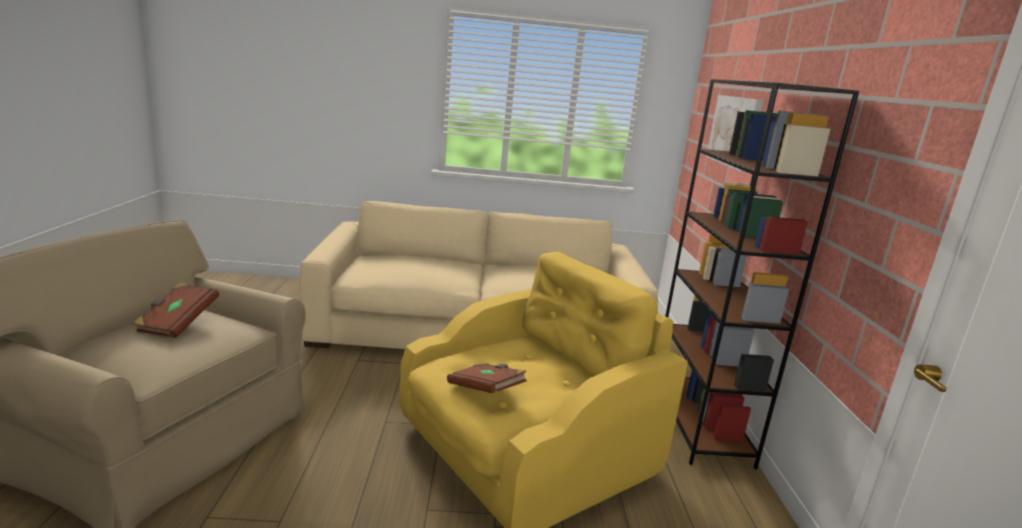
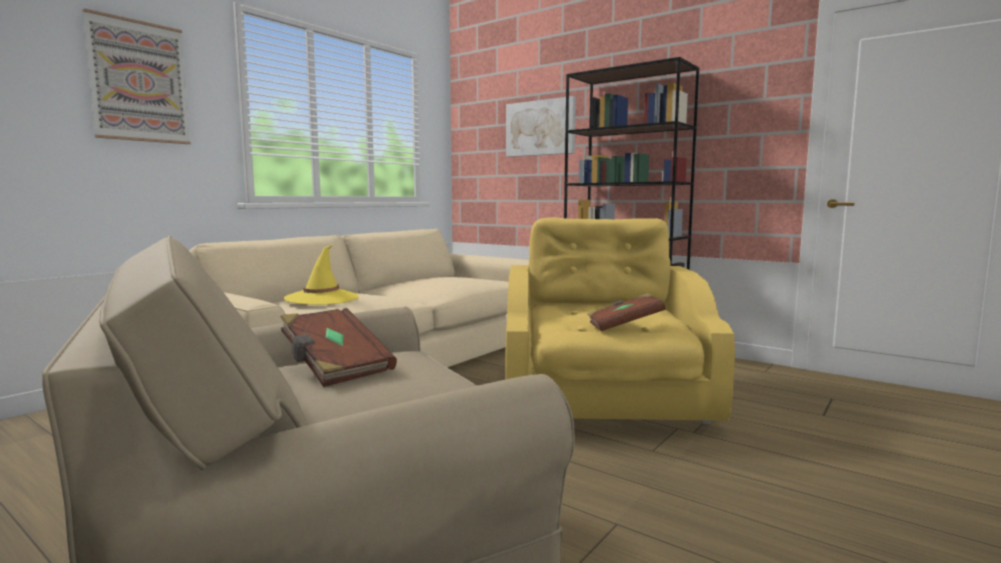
camera: 50 degrees left, 10 degrees down
none -> picture [82,8,191,144]
none -> yellow hat [284,244,359,305]

